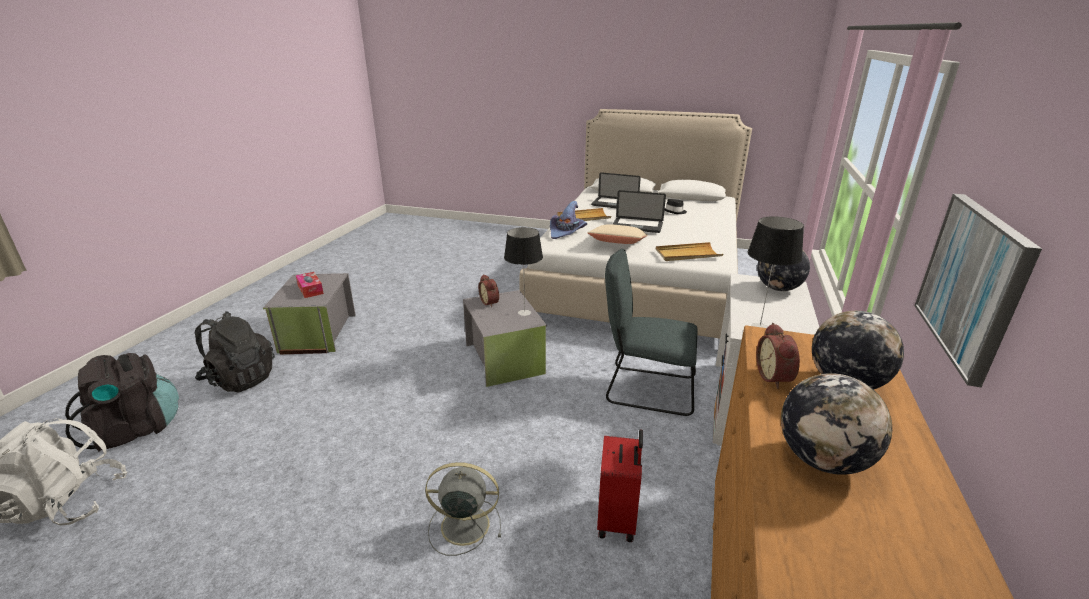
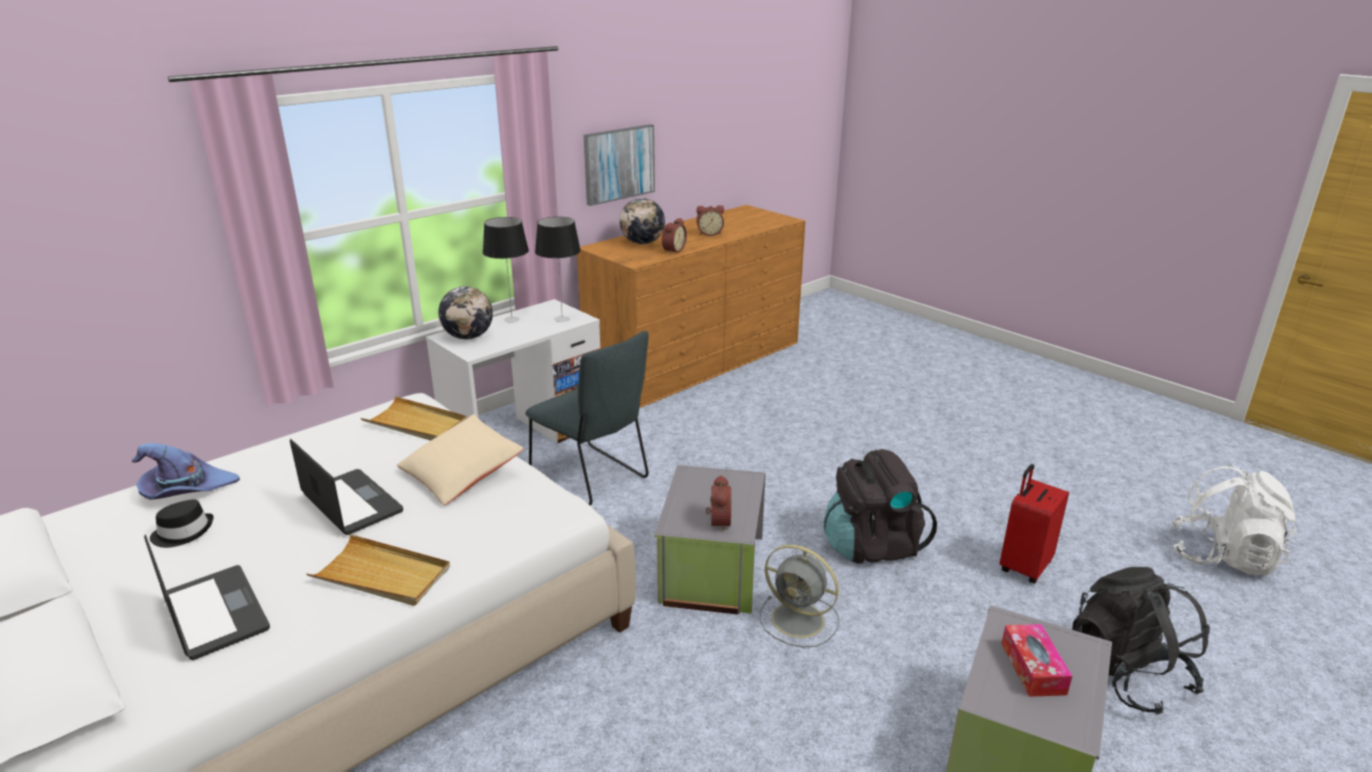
camera: 150 degrees left, 0 degrees up
black backpack [65,353,179,452] -> black backpack moved to [824,449,937,564]
grey fan [425,462,501,556] -> grey fan moved to [759,545,839,648]
table lamp [504,227,543,316] -> table lamp moved to [483,217,529,322]
purple hat [550,201,587,239] -> purple hat moved to [132,443,240,500]
red suitcase [597,429,643,542] -> red suitcase moved to [999,464,1069,584]
globe [781,373,892,475] -> alarm clock [696,205,724,236]

